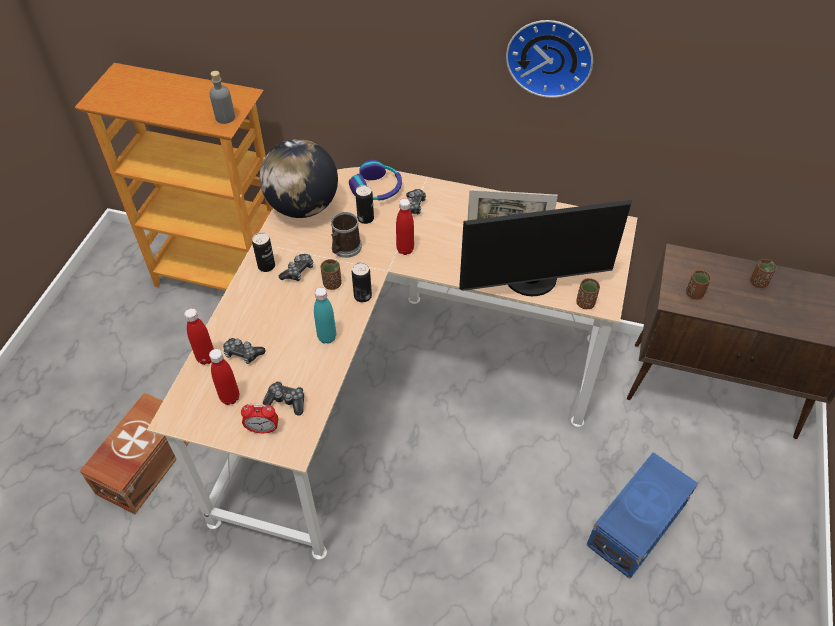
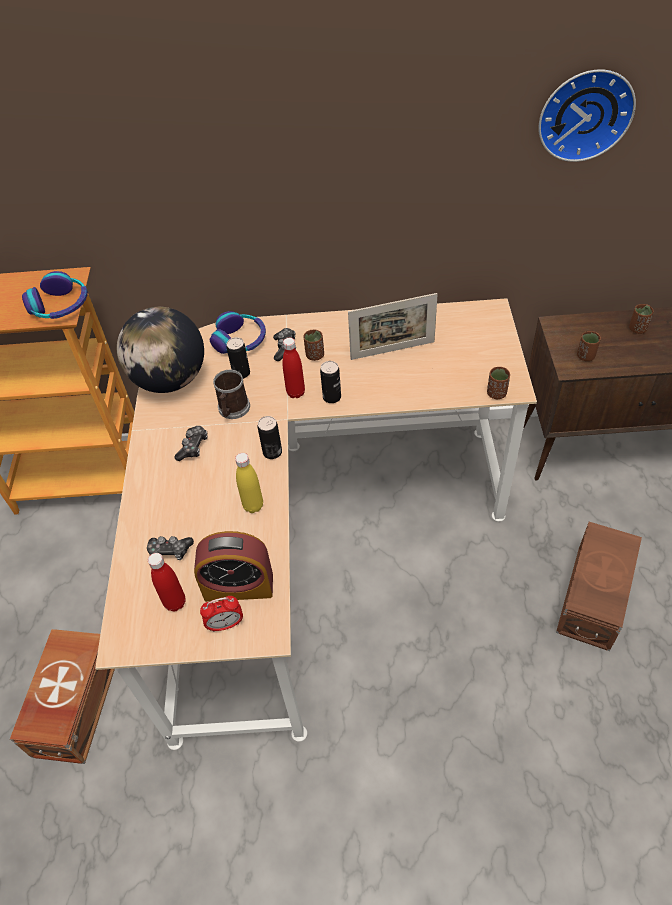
camera: 15 degrees left, 0 degrees up
red bottle [184,308,214,365] -> none
grey bottle [209,71,235,124] -> headphones [22,271,88,319]
can [252,232,275,272] -> can moved to [320,361,341,403]
game controller [263,381,304,416] -> alarm clock [194,531,273,602]
turquoise bottle [314,287,336,344] -> yellow bottle [235,453,263,513]
brown cup [321,259,342,290] -> brown cup moved to [303,330,324,361]
monitor [459,200,632,296] -> none
wall clock [506,20,593,98] -> wall clock moved to [539,69,636,162]
blue storage box [586,452,698,579] -> brown storage box [556,522,642,651]

